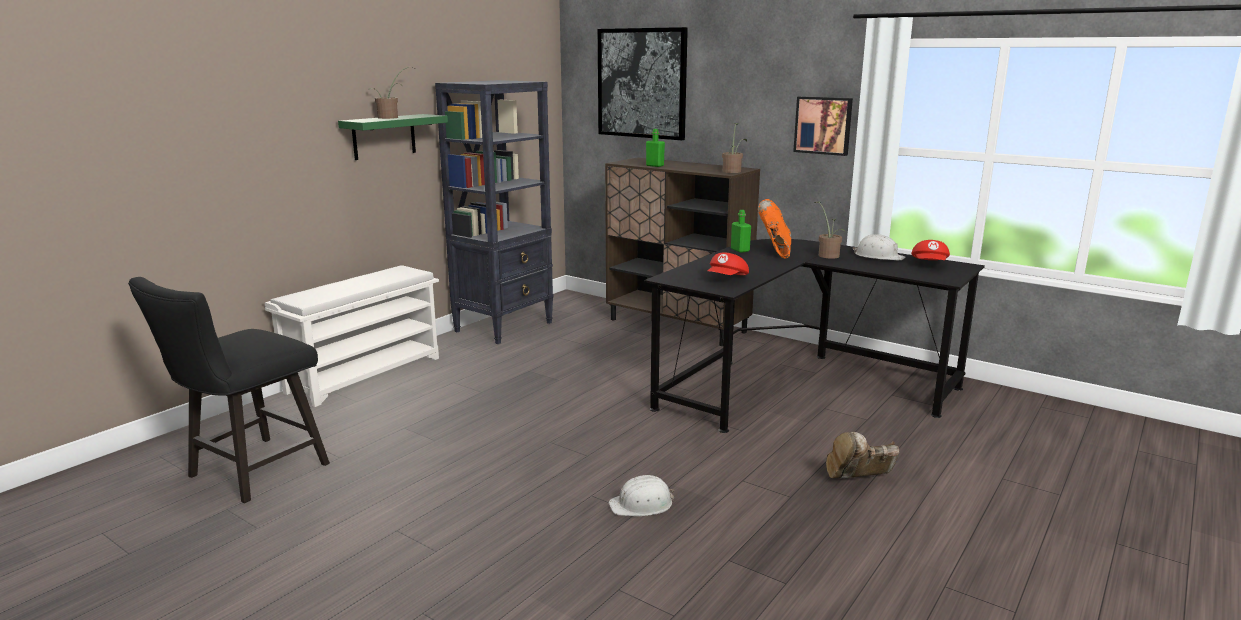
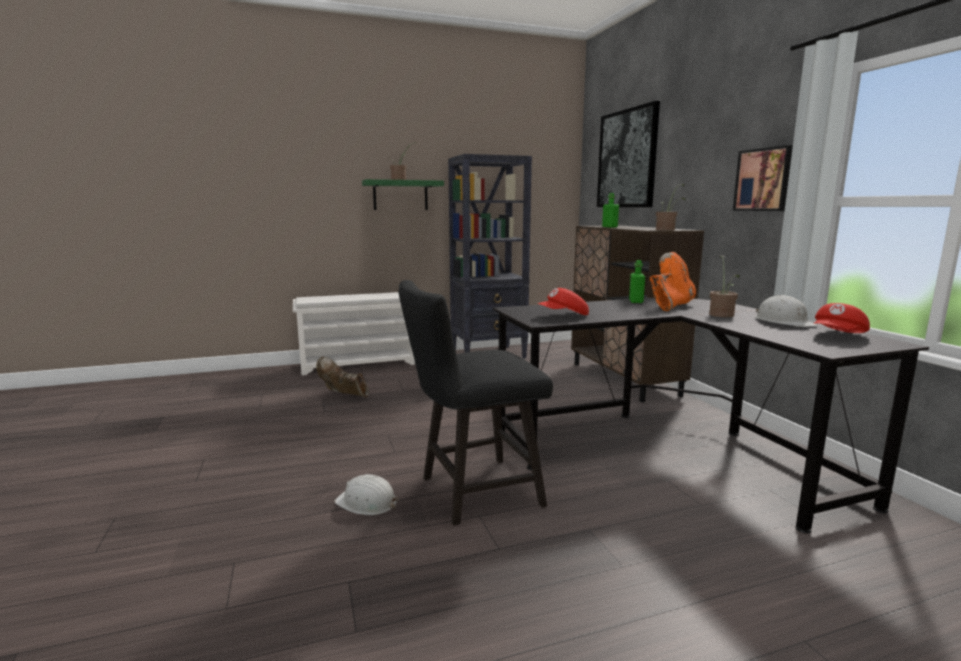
camera: 35 degrees right, 5 degrees down
black chair [128,277,330,503] -> black chair moved to [399,280,553,525]
brown boot [826,432,900,478] -> brown boot moved to [316,356,369,397]

